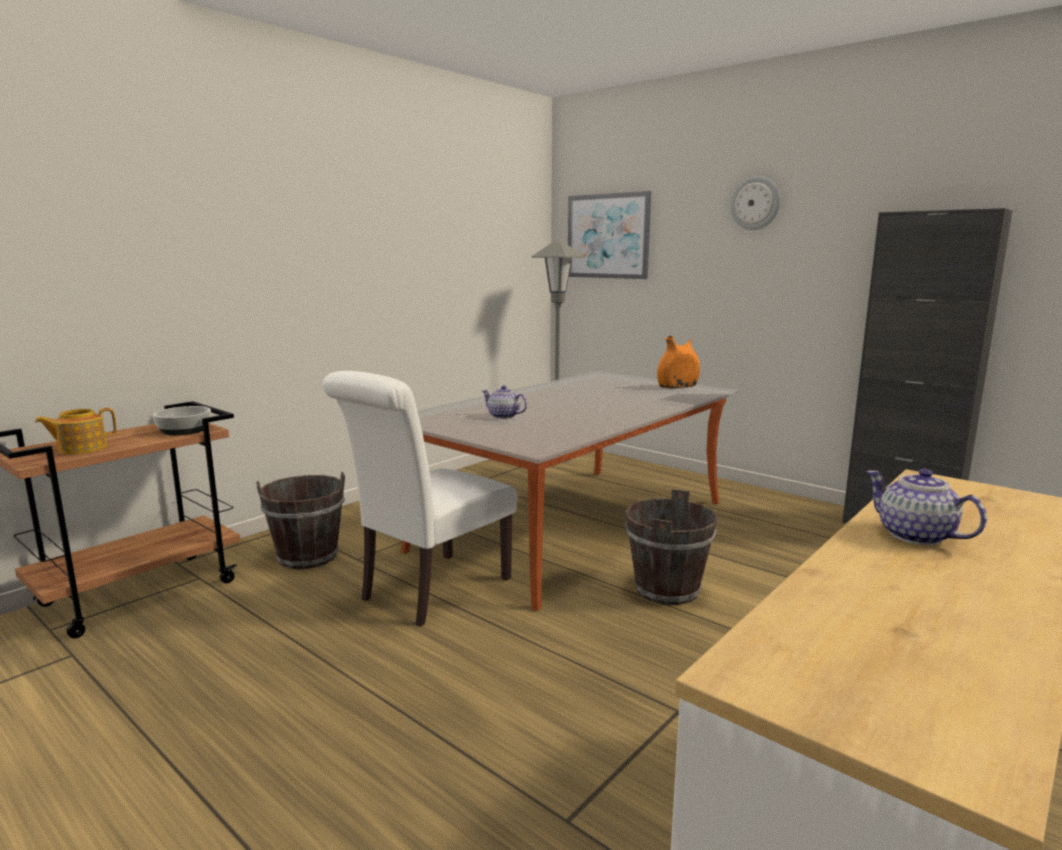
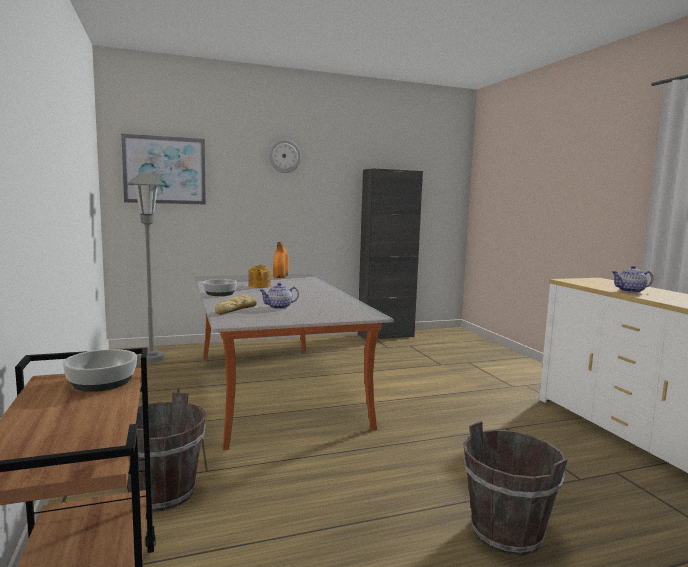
camera: 60 degrees left, 5 degrees down
teapot [35,408,117,455] -> teapot moved to [248,265,271,288]
white chair [322,371,517,627] -> none
brown bucket [625,489,718,605] -> brown bucket moved to [463,421,567,556]
none -> bowl [203,279,237,296]
none -> bread [215,295,257,315]

